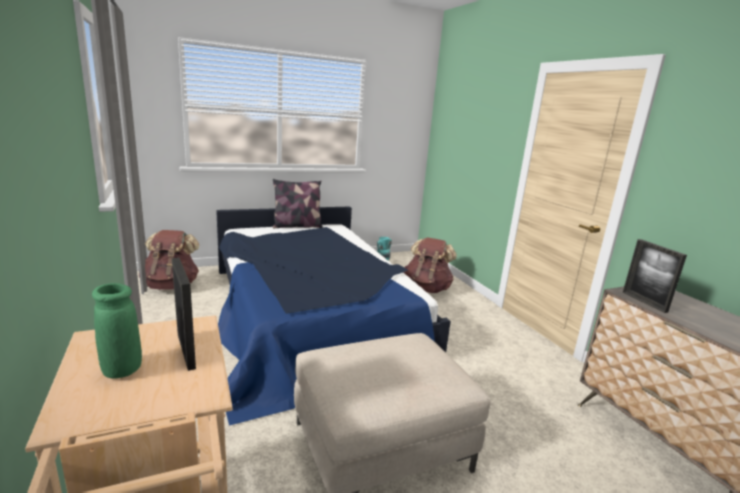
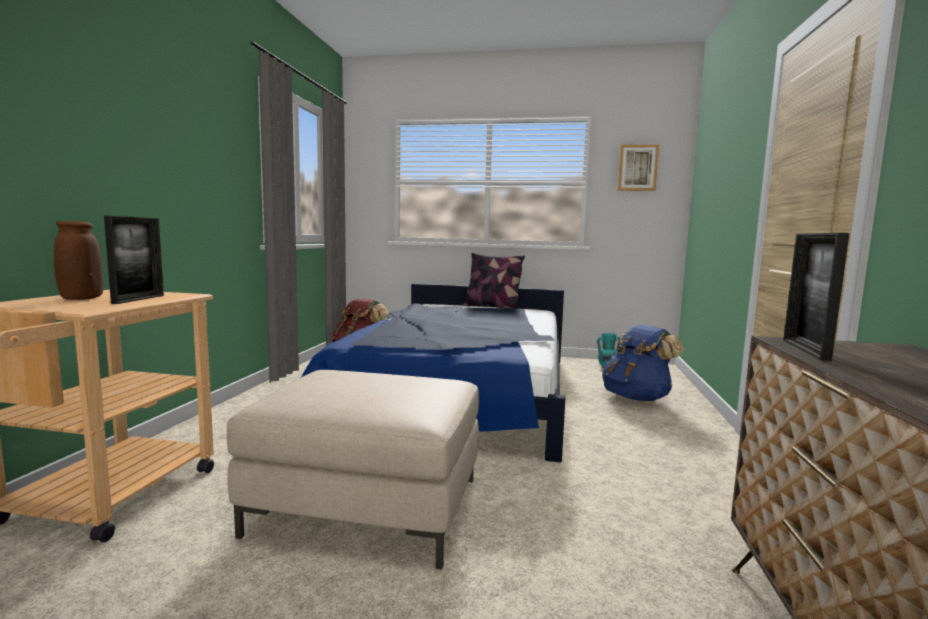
camera: 35 degrees right, 10 degrees down
green vase [92,283,142,379] -> brown vase [54,221,103,300]
brown backpack [403,237,457,293] -> blue backpack [602,325,684,401]
none -> picture [617,145,659,191]

